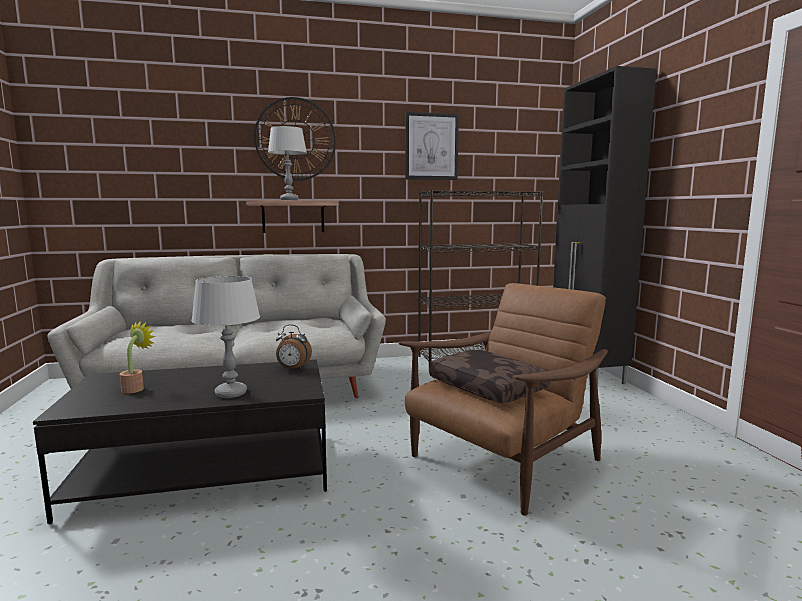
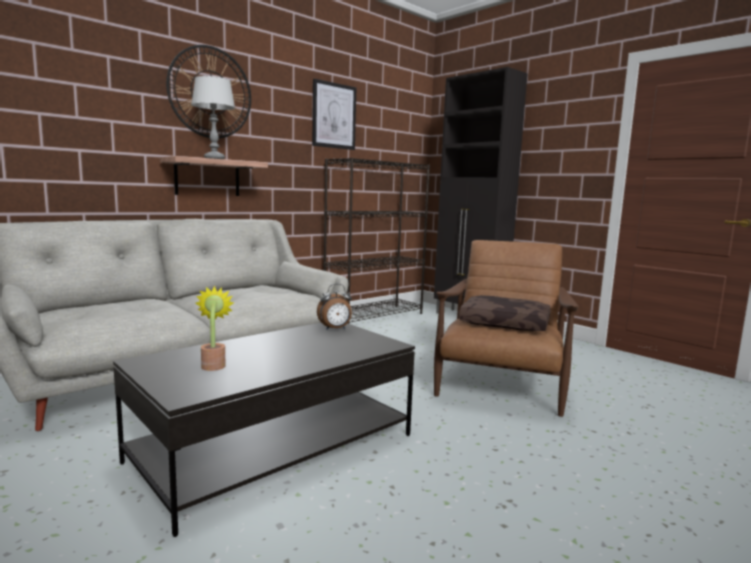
camera: 30 degrees left, 0 degrees up
grey table lamp [191,276,260,398] -> none

